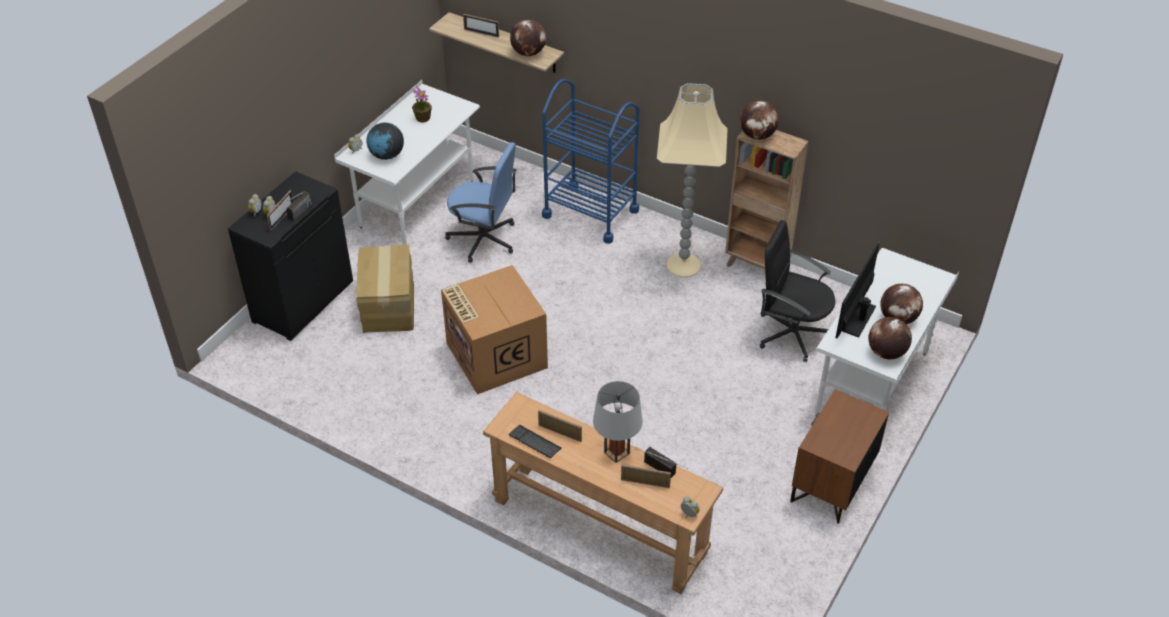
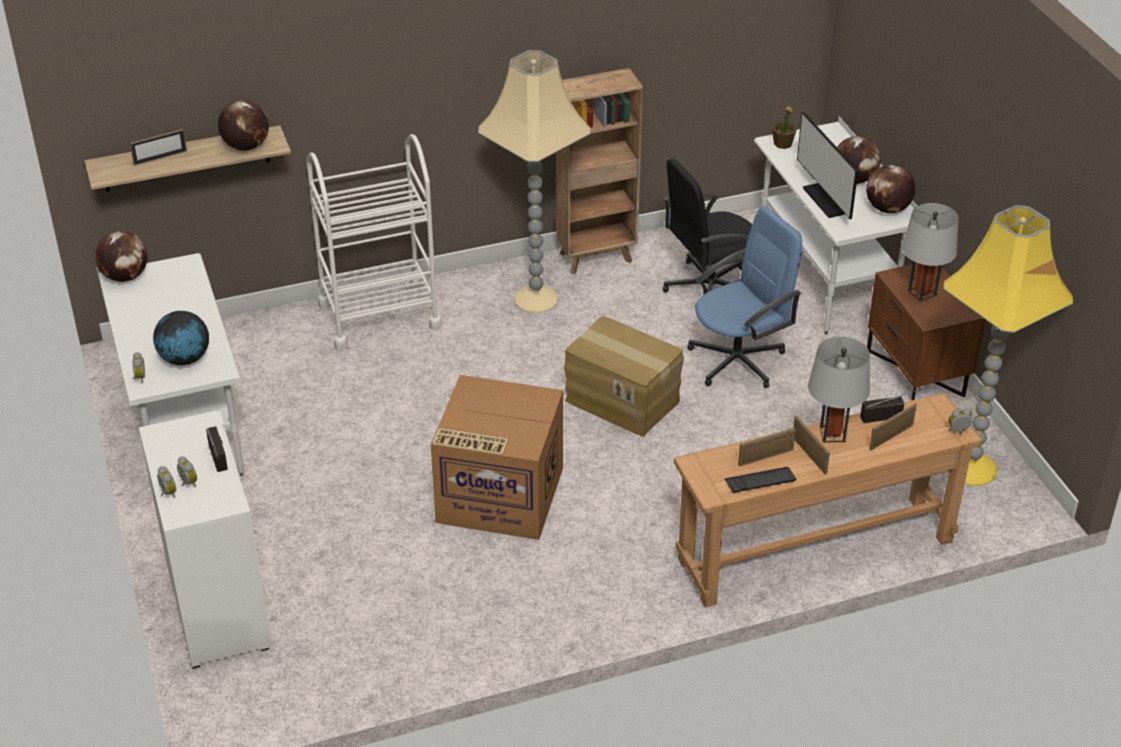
camera: 50 degrees left, 5 degrees down
black cabinet [228,171,353,341] -> white cabinet [139,410,272,669]
picture frame [267,190,294,231] -> picture frame moved to [793,416,830,474]
cardboard box [356,245,414,333] -> cardboard box moved to [564,316,684,437]
potted plant [412,86,432,123] -> potted plant moved to [772,104,797,149]
blue office chair [445,142,517,263] -> blue office chair moved to [687,206,802,388]
blue cart [542,79,640,244] -> white cart [306,134,442,350]
globe [740,101,779,140] -> globe moved to [95,231,147,282]
none -> grey table lamp [902,203,959,302]
none -> yellow floor lamp [944,205,1073,486]

